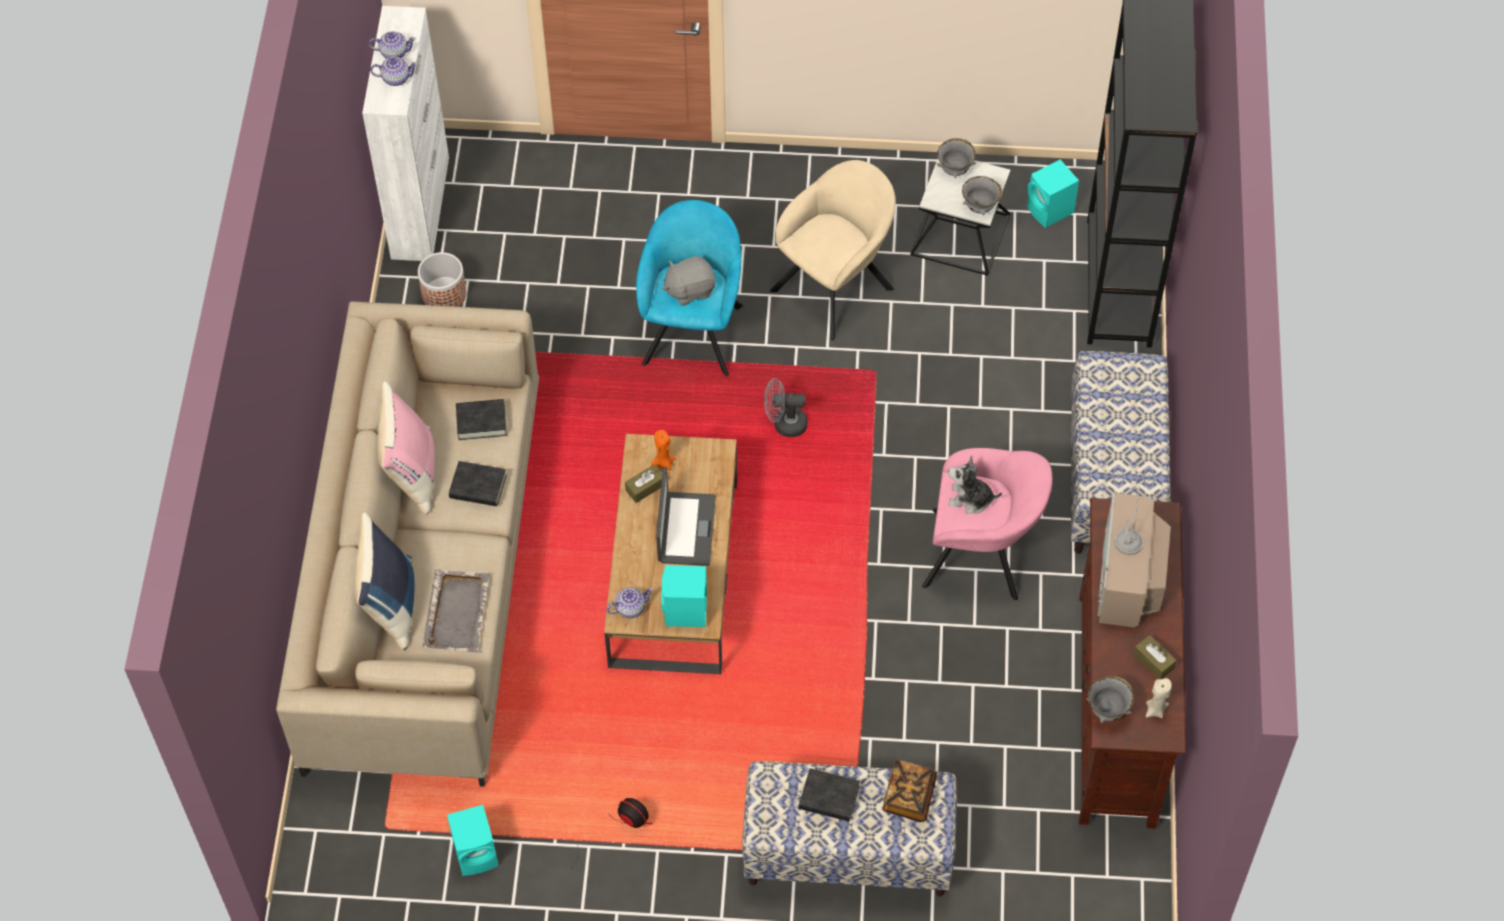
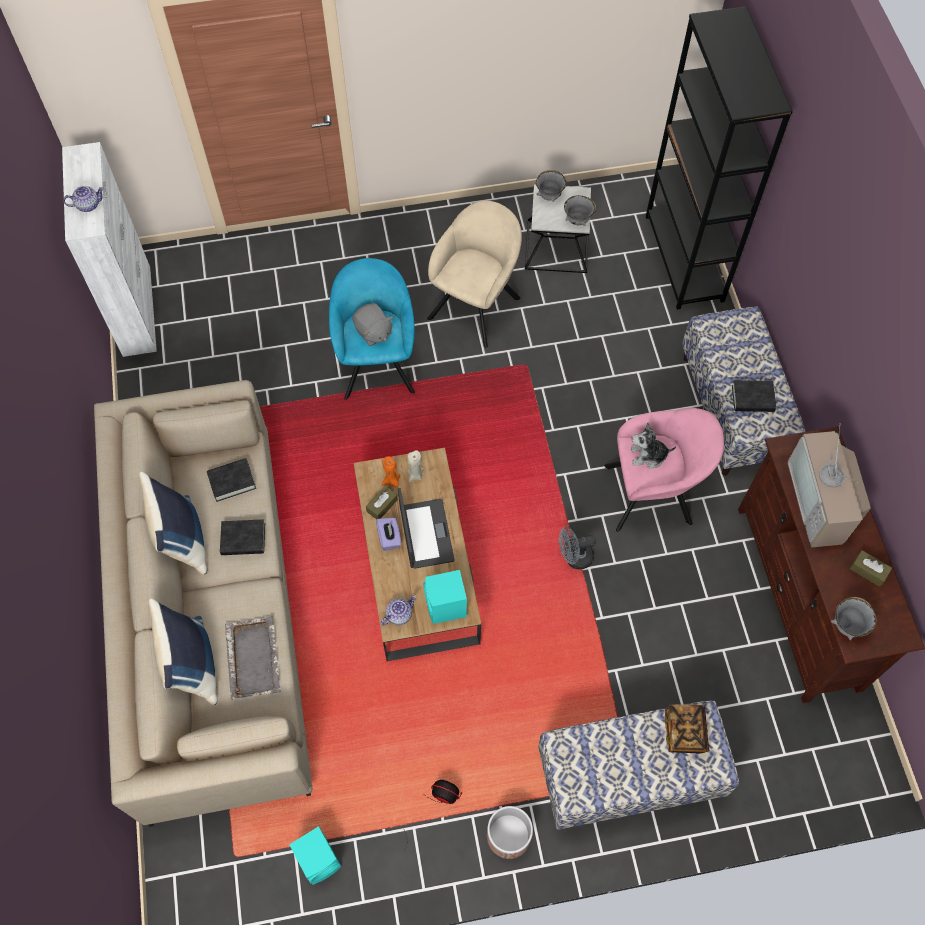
camera: 15 degrees left, 5 degrees up
teapot [369,31,416,59] -> none
pink pillow [377,381,435,515] -> blue pillow [139,471,207,575]
planter [418,252,467,307] -> planter moved to [487,806,533,859]
grey plush toy [662,256,716,306] -> grey plush toy turned 90 degrees counterclockwise [352,303,393,346]
grey fan [764,378,807,437] -> grey fan moved to [559,527,596,569]
black book [799,768,860,821] -> black book moved to [732,380,776,412]
turquoise speaker [1027,159,1079,228] -> none
beige candle [1146,678,1172,718] -> beige candle moved to [407,450,424,482]
none -> purple tissue box [376,518,401,551]

